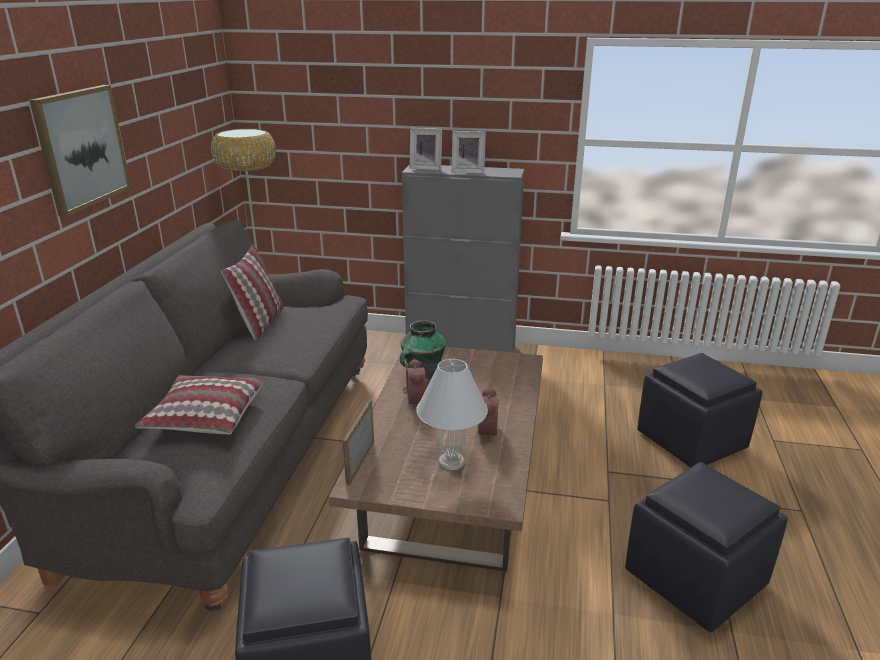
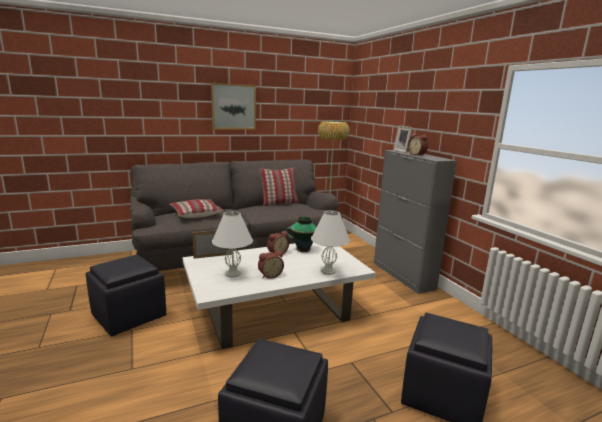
camera: 55 degrees right, 10 degrees down
brown coffee table [329,347,543,572] -> white coffee table [183,242,376,349]
picture frame [452,131,486,174] -> alarm clock [408,133,428,156]
none -> white table lamp [311,211,350,275]

